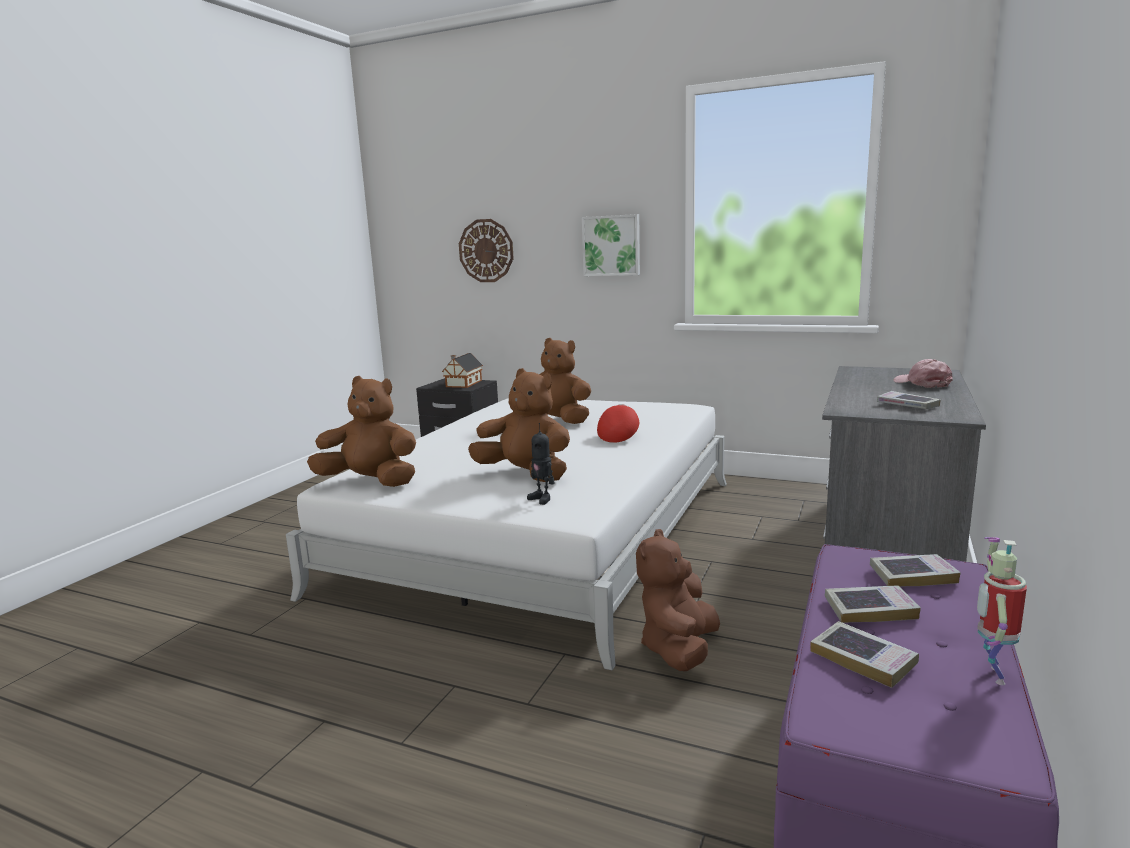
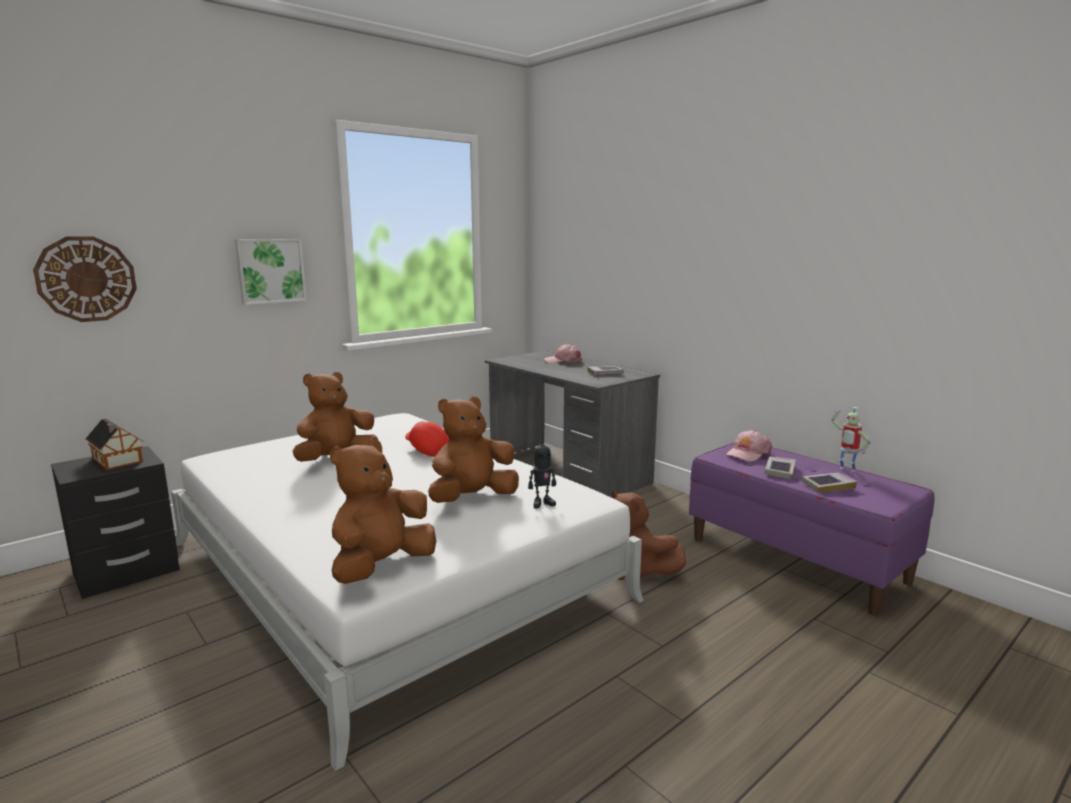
camera: 65 degrees left, 0 degrees up
book [870,554,961,587] -> pink cap [726,430,772,461]

